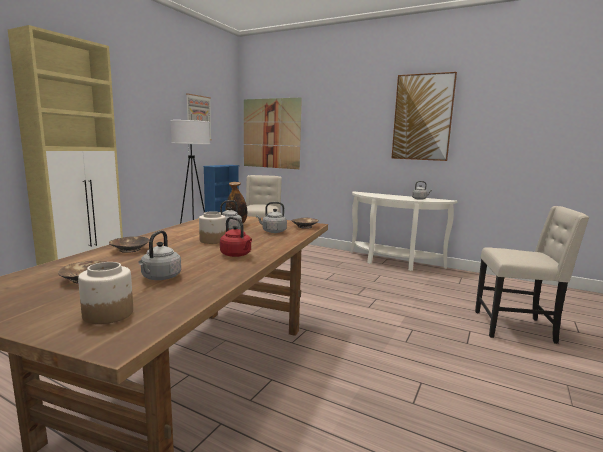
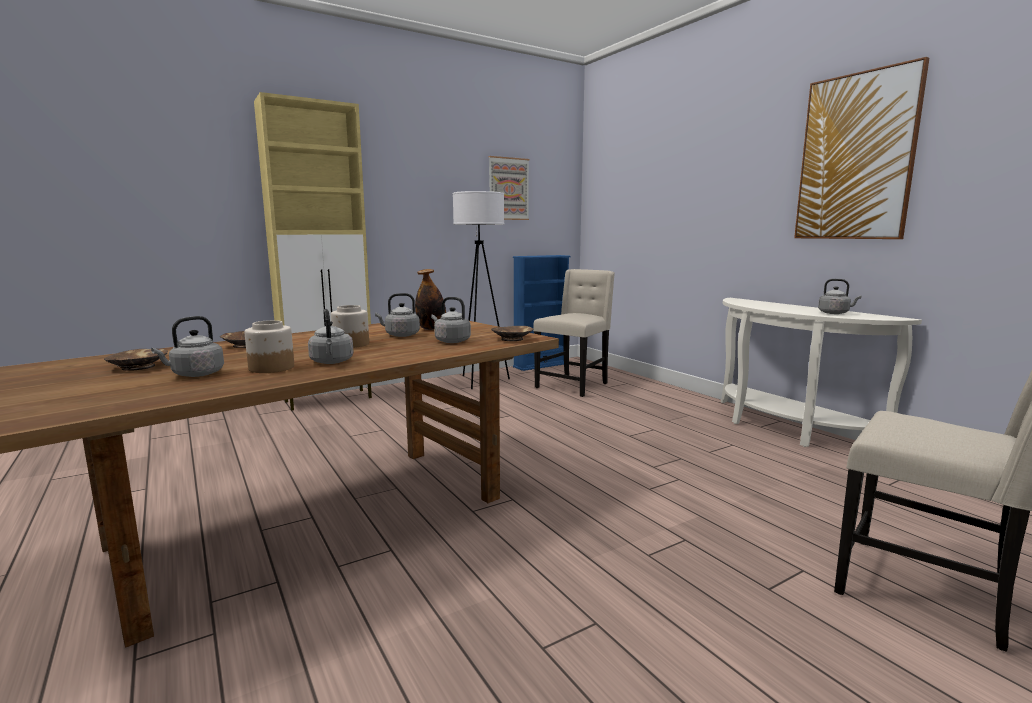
camera: 30 degrees right, 0 degrees up
jar [78,262,133,324] -> jar moved to [245,320,294,373]
red kettle [220,217,252,257] -> grey kettle [308,309,353,364]
picture [244,97,302,169] -> none

